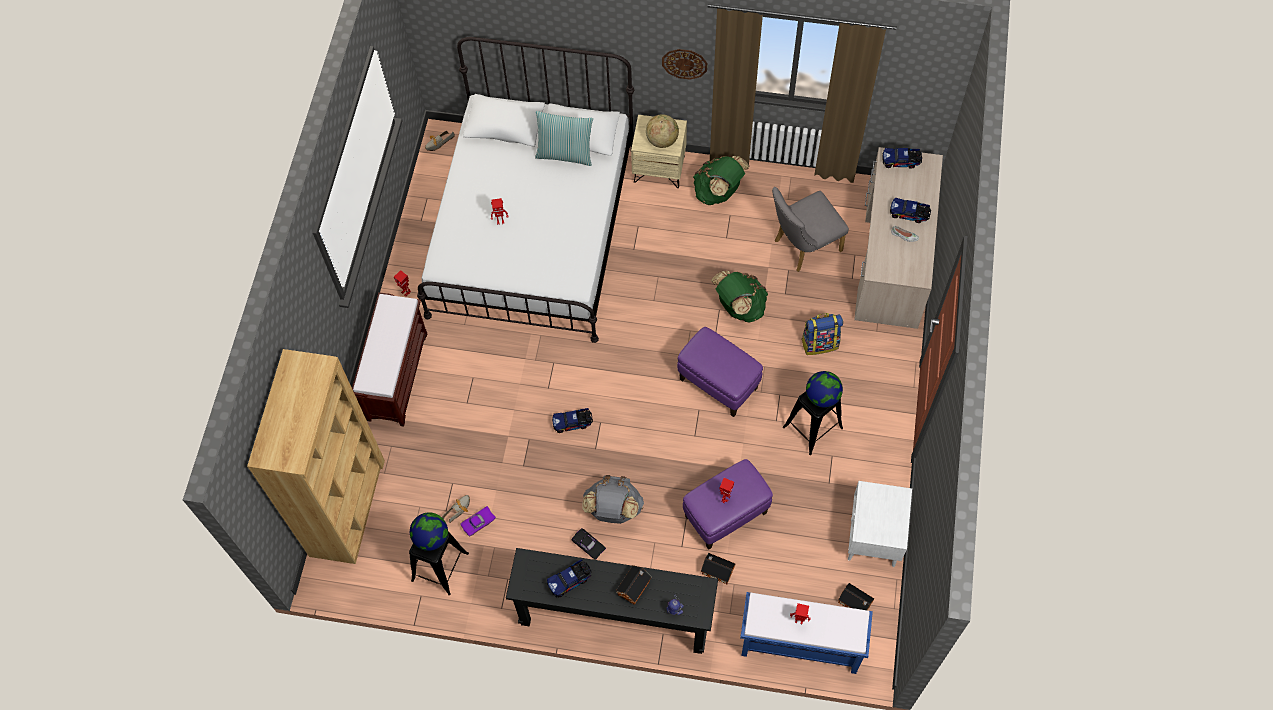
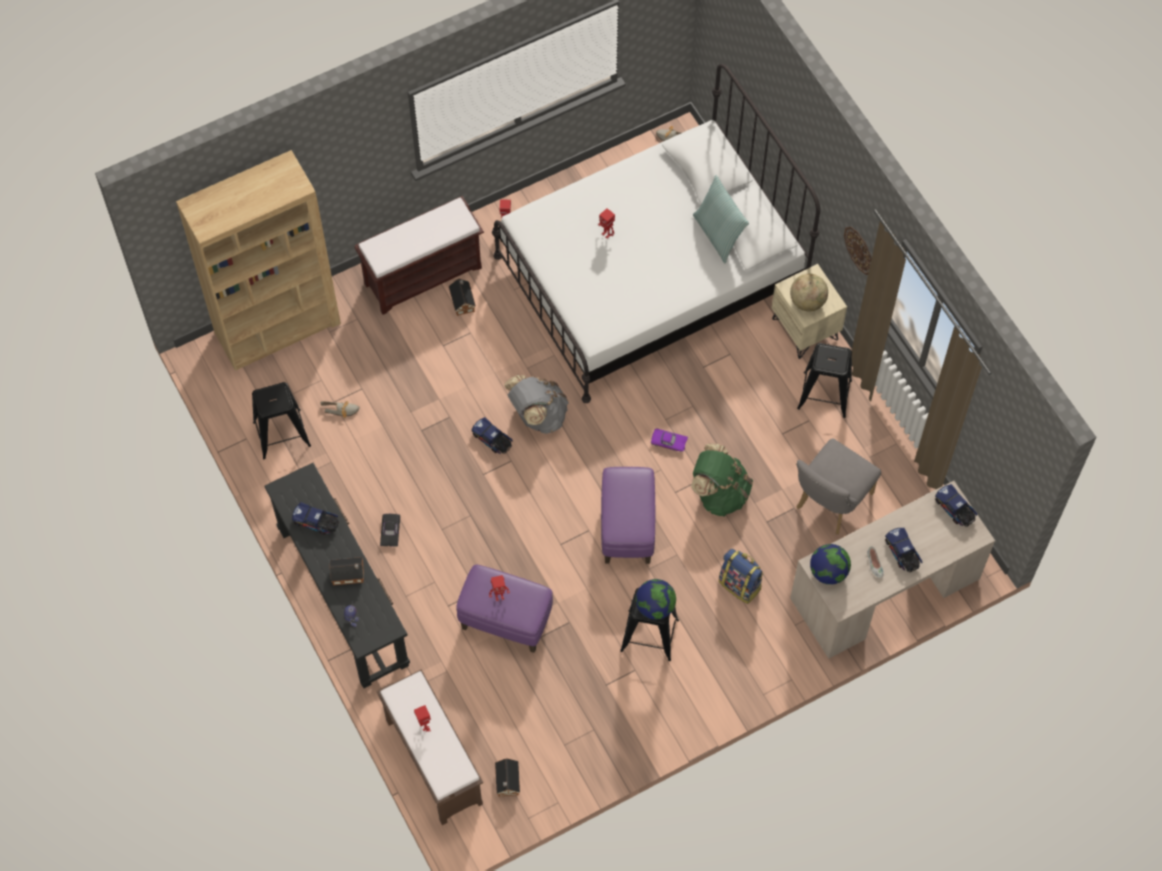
camera: 50 degrees right, 0 degrees up
globe [410,512,448,551] -> globe moved to [810,544,851,585]
purple toy car [461,506,496,537] -> purple toy car moved to [651,428,688,452]
grey backpack [582,475,644,524] -> grey backpack moved to [504,375,569,434]
green backpack [693,156,750,205] -> black stool [797,343,852,418]
toy house [701,553,735,584] -> toy house moved to [449,279,476,316]
blue bench [740,592,873,674] -> brown bench [377,670,483,825]
grey chair [772,187,849,272] -> grey chair turned 75 degrees counterclockwise [796,438,881,535]
white nightstand [848,481,912,567] -> none

